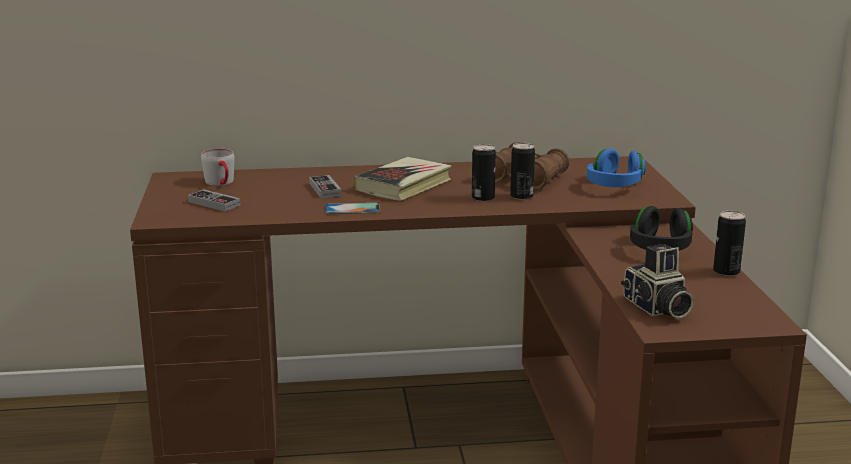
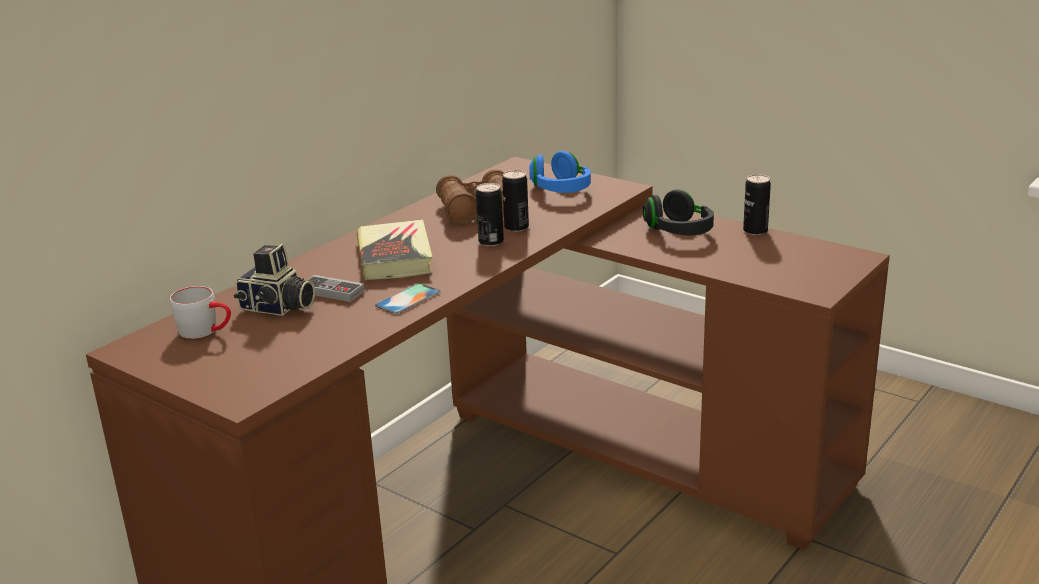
camera: 45 degrees left, 5 degrees up
game controller [188,189,240,211] -> none
camera [621,244,694,319] -> camera moved to [234,244,315,316]

